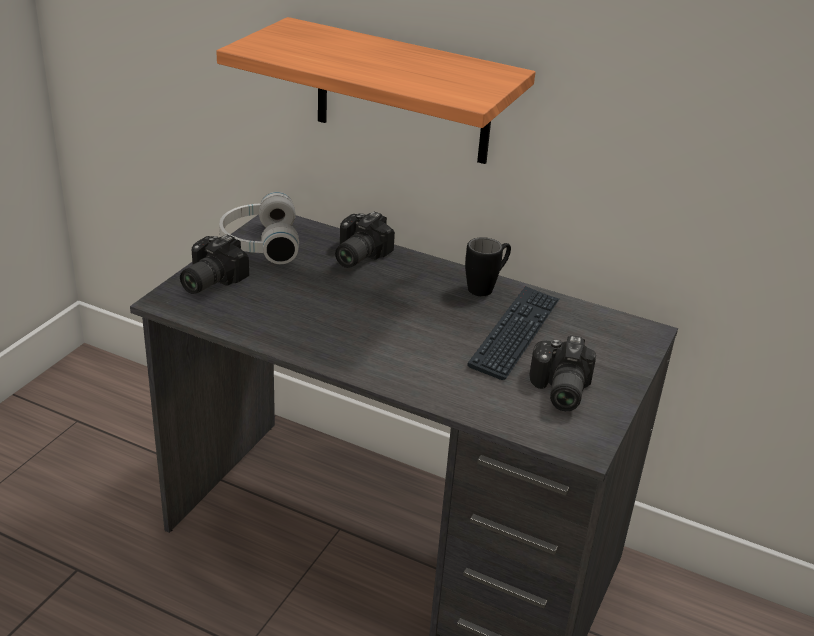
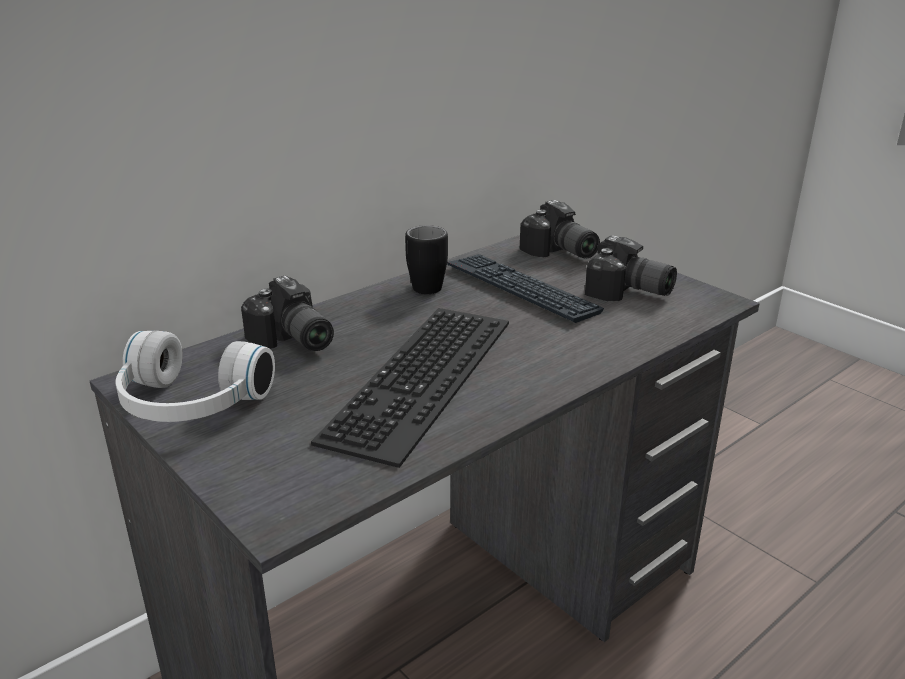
camera: 65 degrees left, 5 degrees down
camera [180,234,249,294] -> camera moved to [520,200,600,258]
shelf [216,17,535,164] -> none
none -> keyboard [311,308,509,468]

